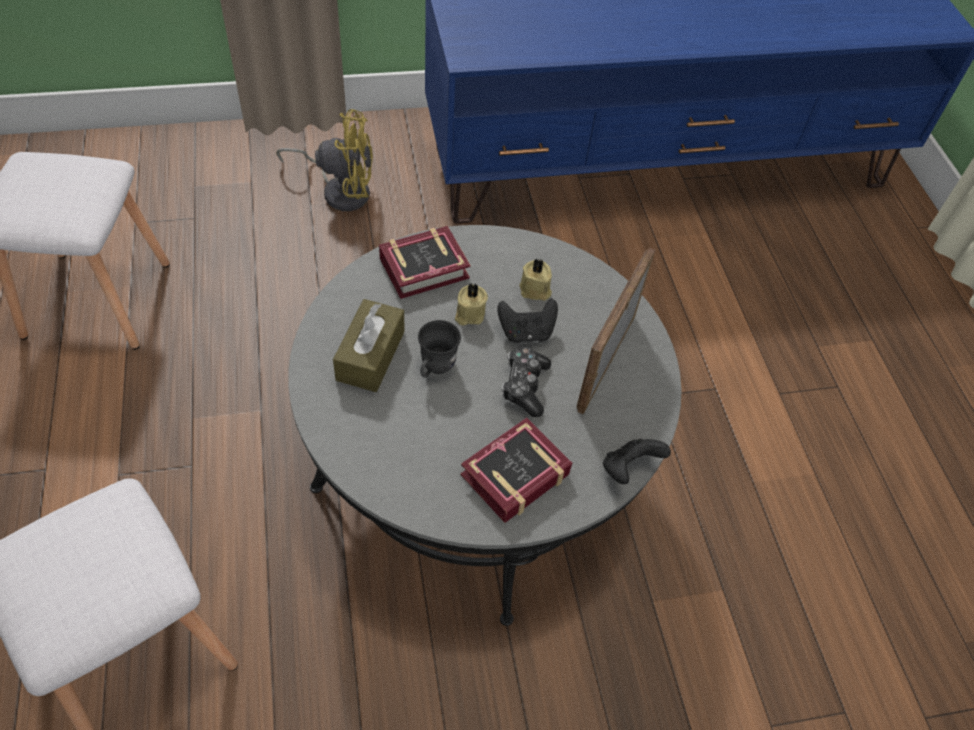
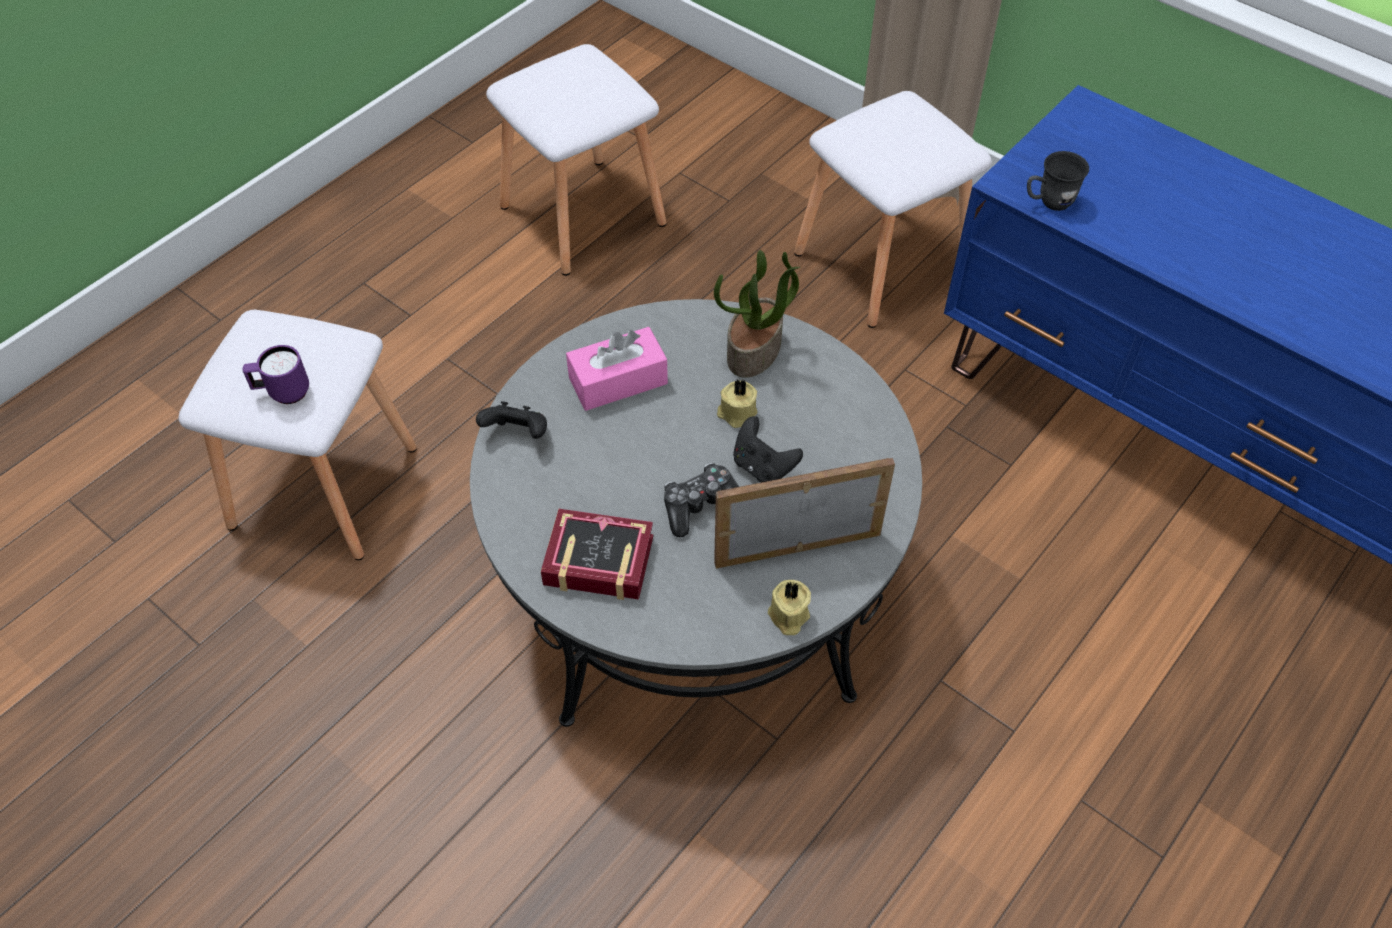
camera: 55 degrees right, 0 degrees up
yellow fan [276,109,373,211] -> white stool [794,91,992,328]
brown tissue box [333,299,405,392] -> pink tissue box [566,327,668,411]
book [379,226,470,299] -> potted plant [714,250,800,378]
grey mug [418,320,461,378] -> grey mug moved to [1027,151,1089,211]
beige candle [519,259,552,301] -> beige candle moved to [768,580,811,635]
black game controller [603,439,671,484] -> black game controller moved to [476,401,547,439]
none -> purple mug [243,345,309,404]

